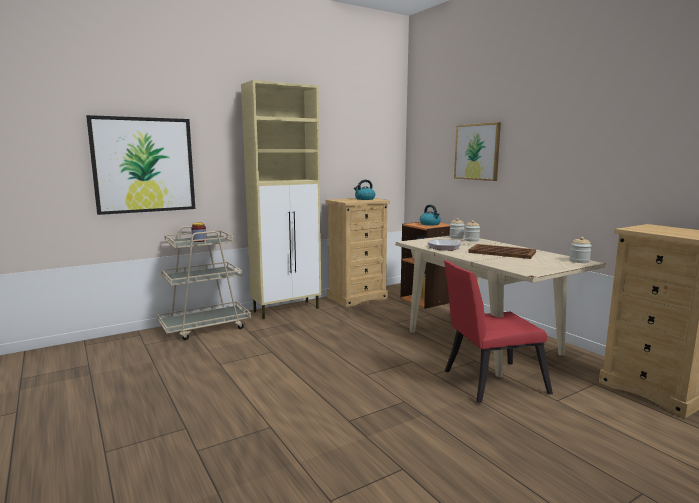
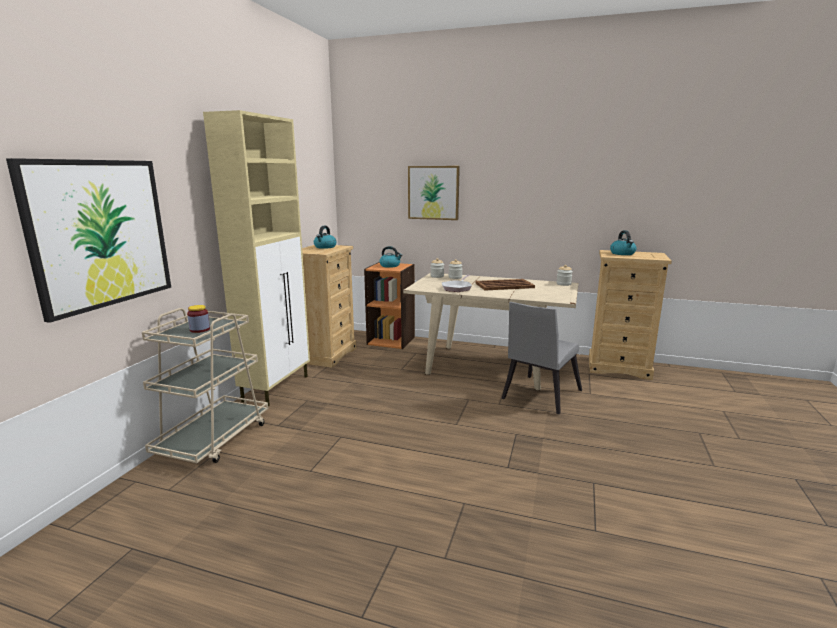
camera: 40 degrees left, 5 degrees up
red chair [444,260,553,403] -> grey chair [501,302,582,414]
none -> kettle [610,230,637,255]

